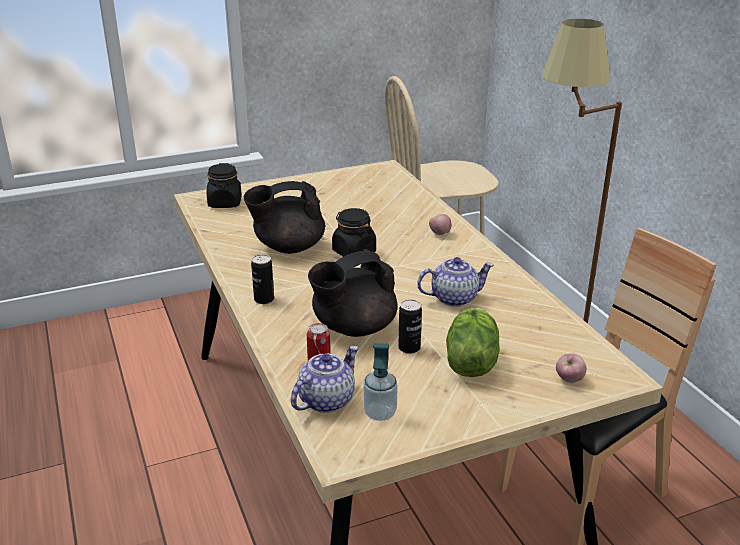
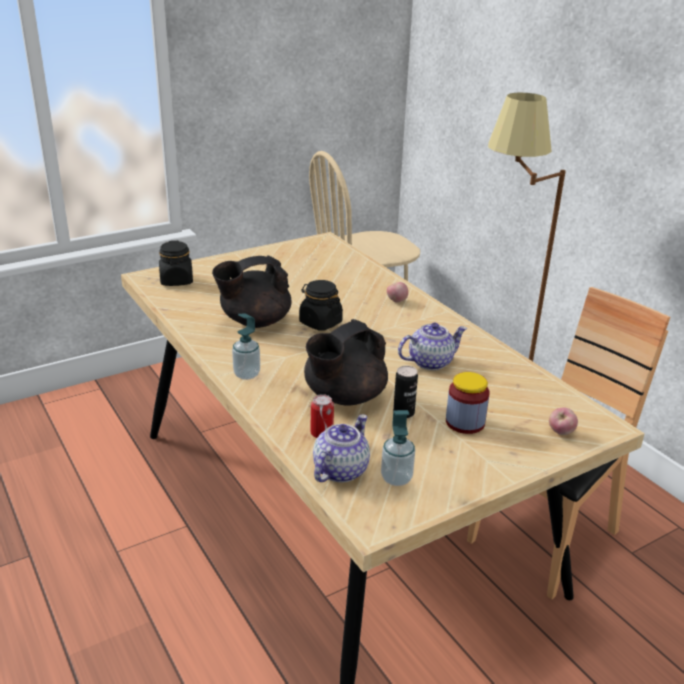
camera: 10 degrees left, 0 degrees up
can [251,254,274,304] -> soap dispenser [232,313,260,380]
lettuce [446,308,500,377] -> jar [446,372,490,434]

